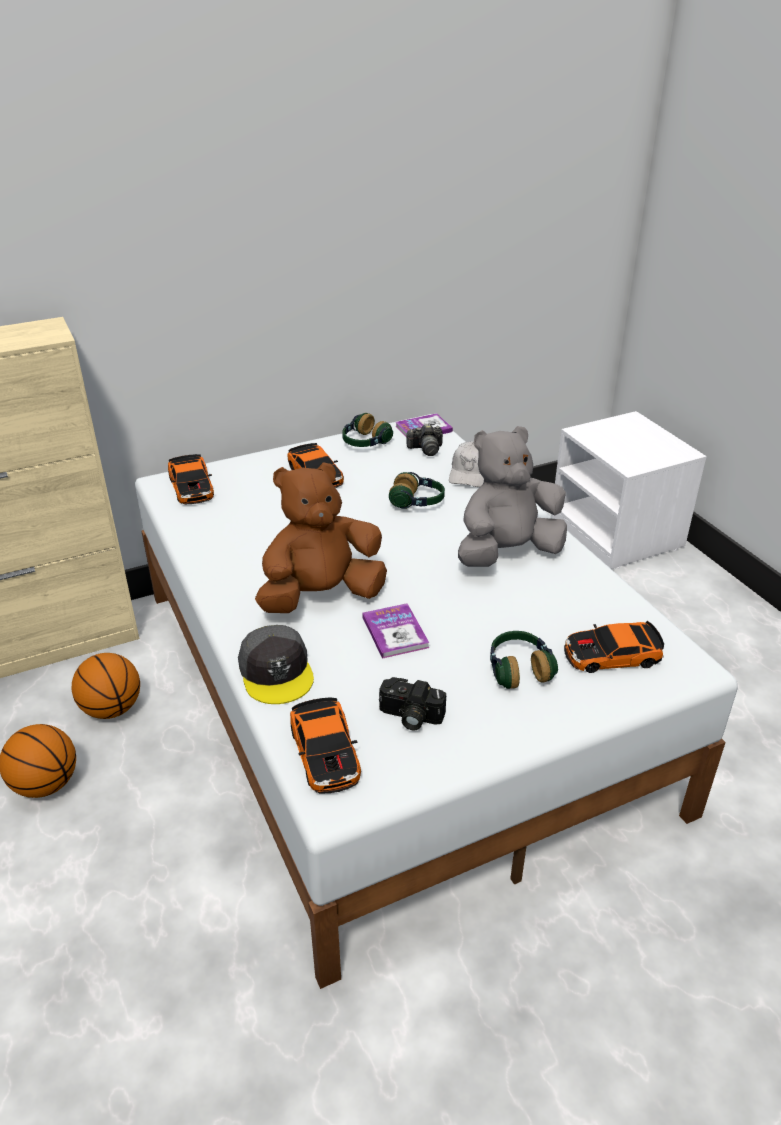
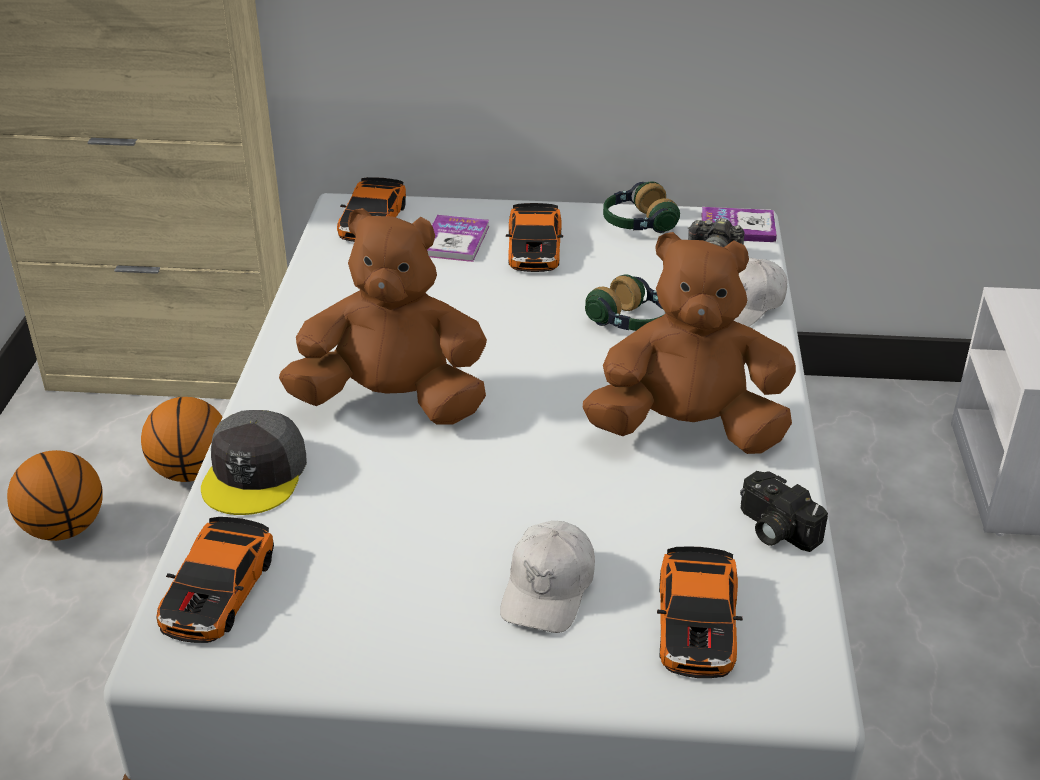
camera: 30 degrees right, 0 degrees up
book [362,603,429,659] -> book moved to [427,215,489,262]
camera [379,677,446,731] -> camera moved to [740,471,828,552]
grey plush toy [458,426,567,567] -> brown plush toy [583,232,796,454]
headphones [490,631,558,689] -> white cap [500,521,595,633]
toy car [564,621,664,673] -> toy car turned 105 degrees counterclockwise [657,546,743,678]

